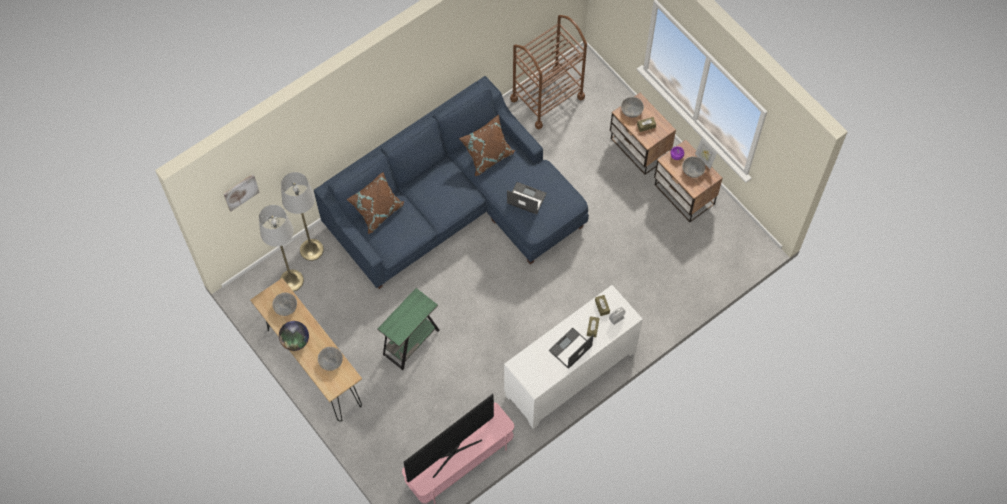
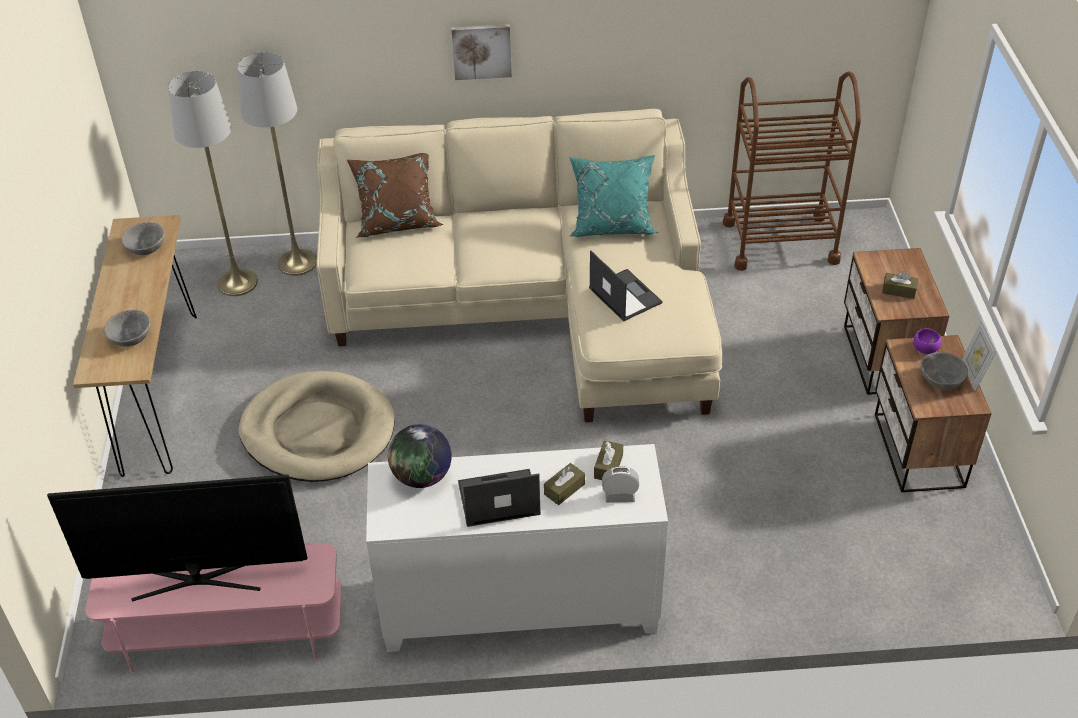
camera: 35 degrees right, 20 degrees down
picture [223,174,260,211] -> picture moved to [451,24,512,80]
globe [279,321,309,351] -> globe moved to [388,424,452,488]
blue sofa [314,76,589,289] -> beige sofa [316,109,722,422]
green side table [377,288,439,370] -> beige dog bed [238,371,395,482]
brown pillow [459,114,515,176] -> turquoise pillow [569,155,658,237]
grey bowl [621,97,644,118] -> none

